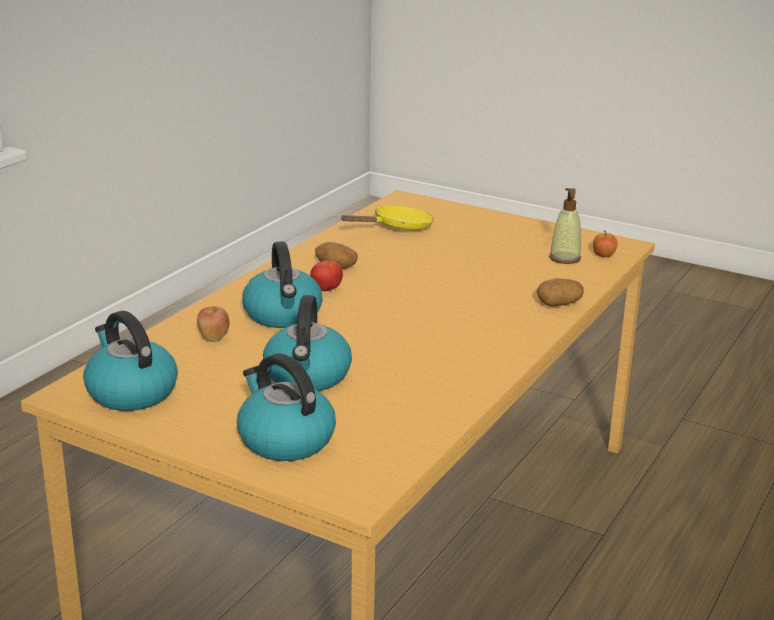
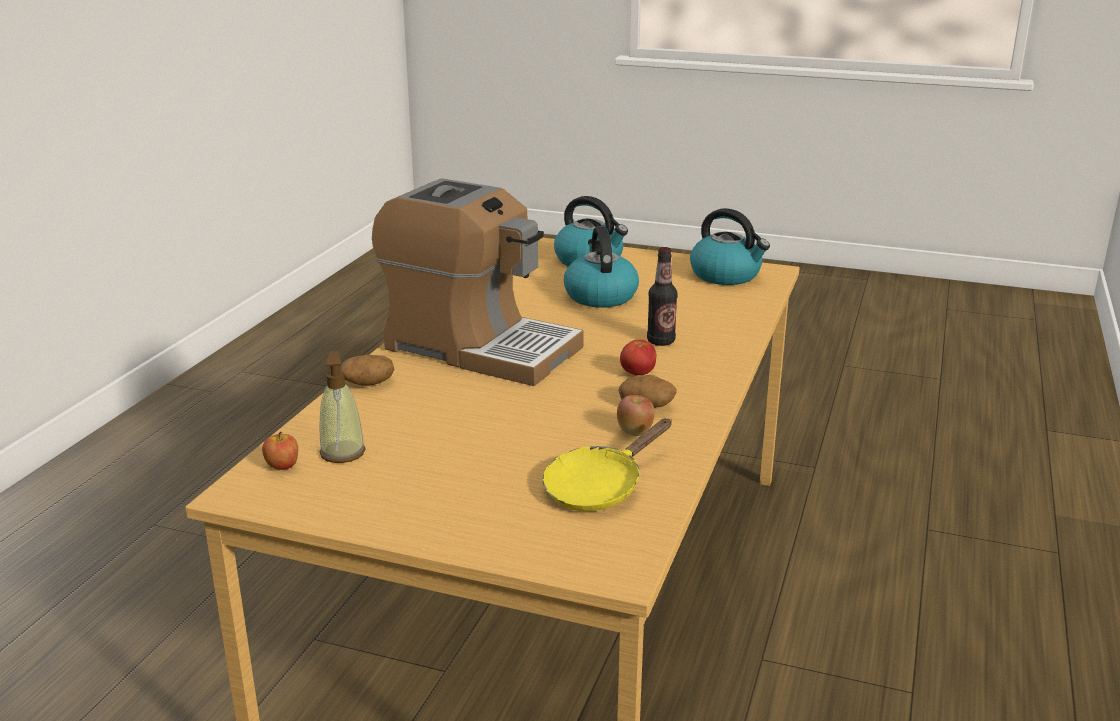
camera: 170 degrees right, 0 degrees up
apple [197,306,229,342] -> apple moved to [617,395,655,436]
kettle [242,241,322,328] -> bottle [647,247,678,346]
none -> coffee machine [372,178,584,386]

